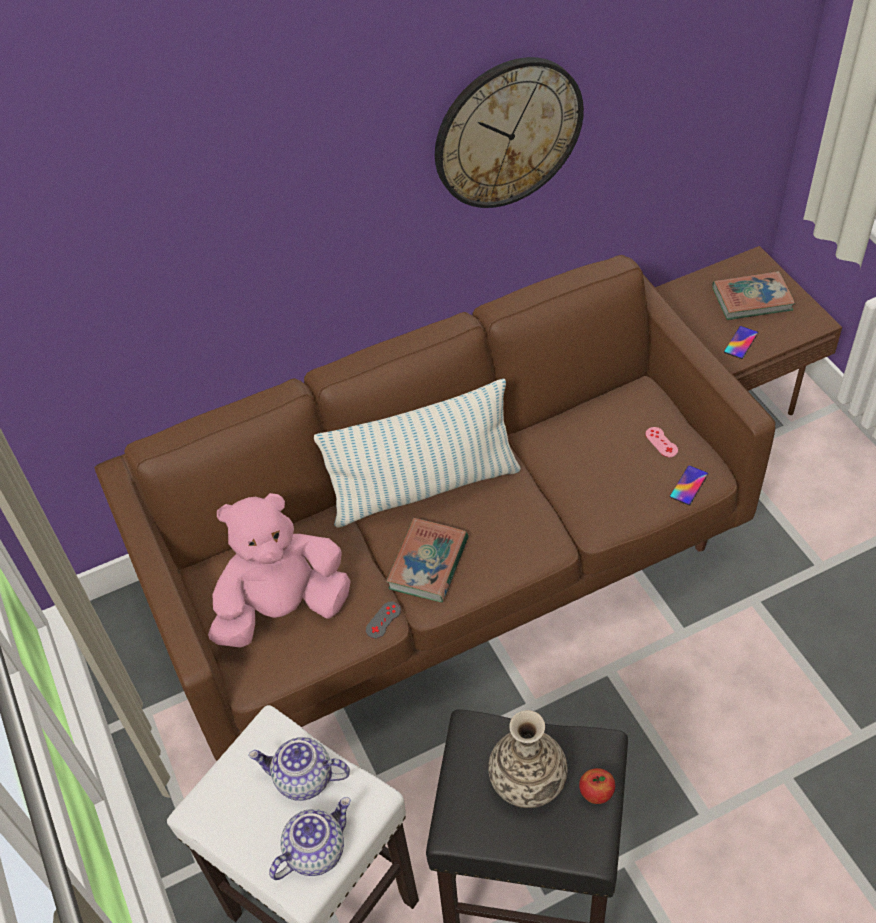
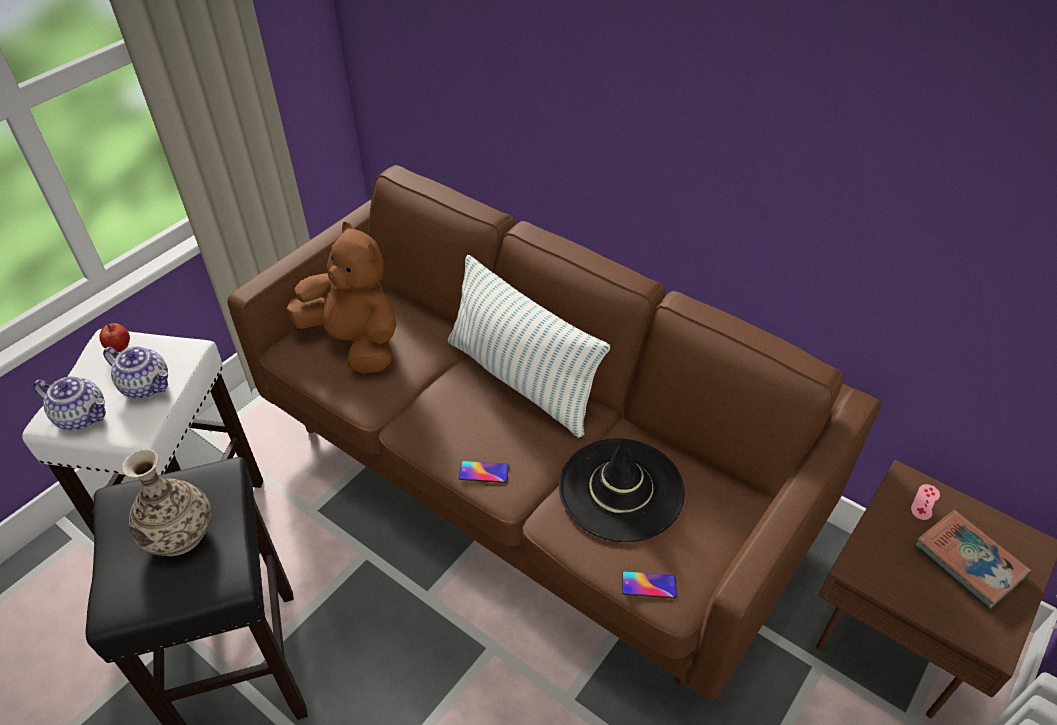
camera: 60 degrees right, 5 degrees down
pink plush toy [208,493,351,648] -> brown plush toy [286,222,396,374]
teapot [248,737,350,801] -> teapot turned 135 degrees clockwise [103,347,168,399]
grey game controller [366,601,401,639] -> none
book [386,518,469,602] -> none
wall clock [435,57,584,208] -> none
apple [579,768,615,804] -> apple moved to [99,323,130,352]
pink game controller [645,427,678,457] -> pink game controller moved to [910,484,940,520]
phone [724,326,758,359] -> phone moved to [459,461,509,483]
none -> black hat [559,439,685,542]

